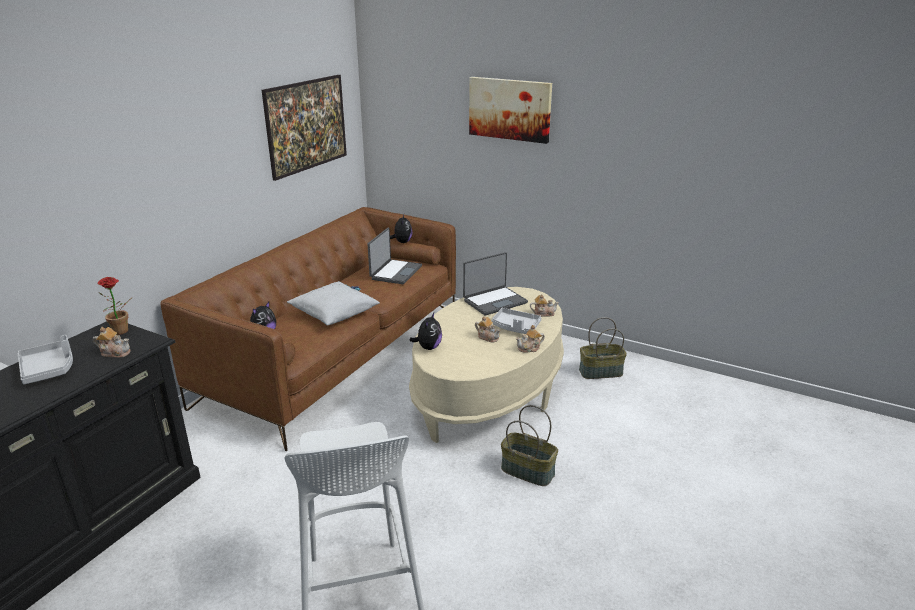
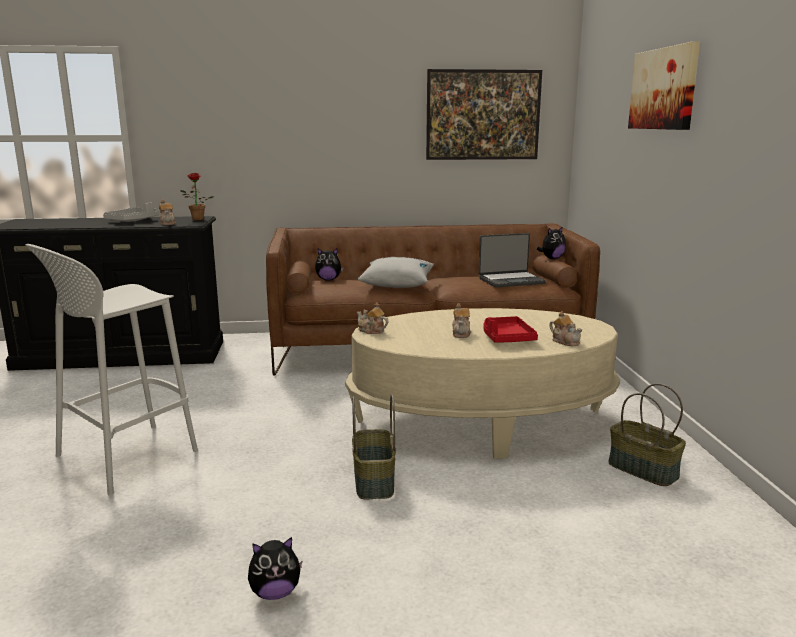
camera: 55 degrees right, 10 degrees down
plush toy [409,313,442,350] -> plush toy moved to [248,537,303,600]
laptop [463,252,528,316] -> none
grey tray [492,308,542,334] -> red tray [484,316,538,343]
teapot [516,325,545,353] -> teapot moved to [357,302,389,334]

